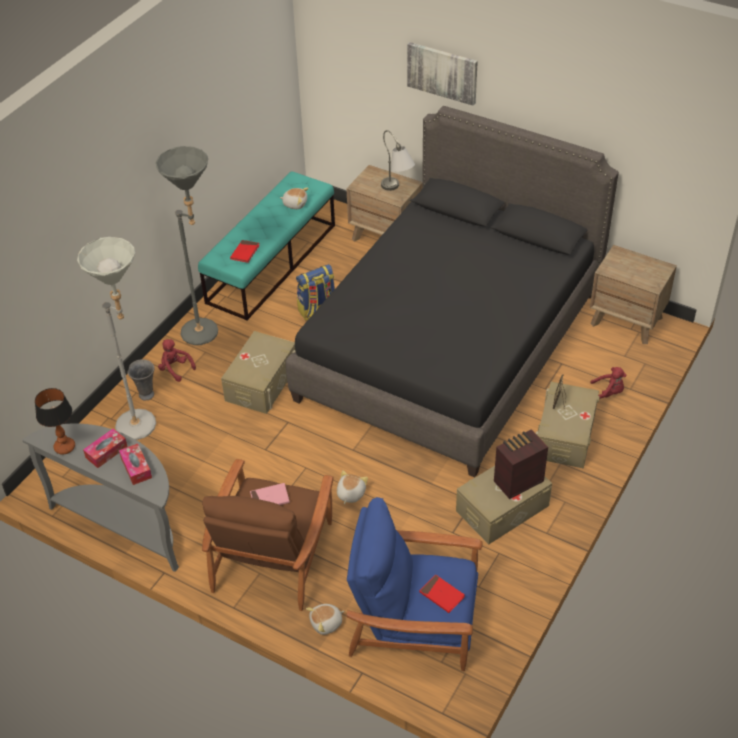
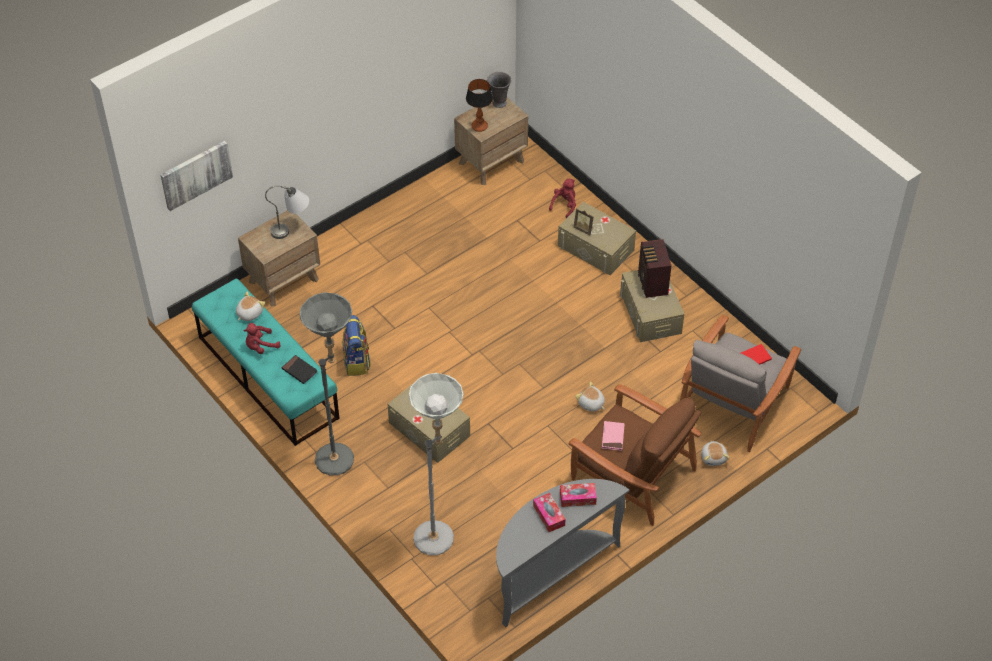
camera: 70 degrees left, 5 degrees up
table lamp [35,388,75,454] -> table lamp moved to [466,79,493,132]
grey vase [127,359,155,401] -> grey vase moved to [487,72,511,108]
red plush toy [158,339,196,382] -> red plush toy moved to [243,323,281,354]
red book [230,240,260,263] -> black book [282,355,318,384]
black bed [286,106,619,477] -> none
blue armchair [347,497,483,671] -> grey armchair [680,315,801,452]
picture [407,42,478,106] -> picture moved to [160,141,233,211]

